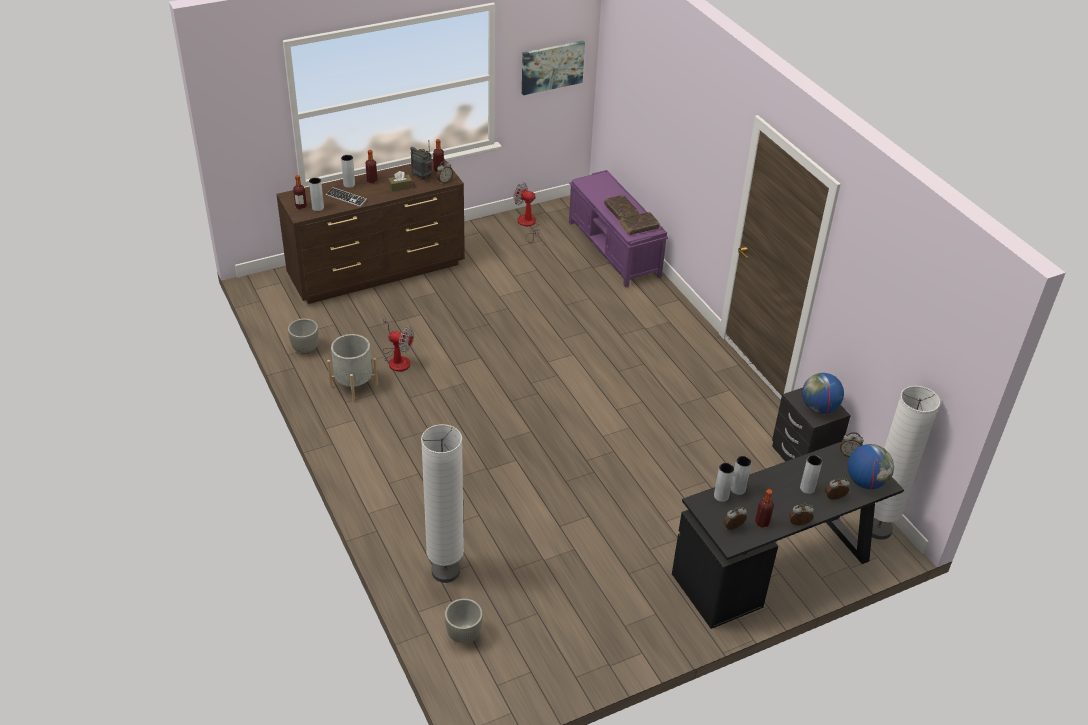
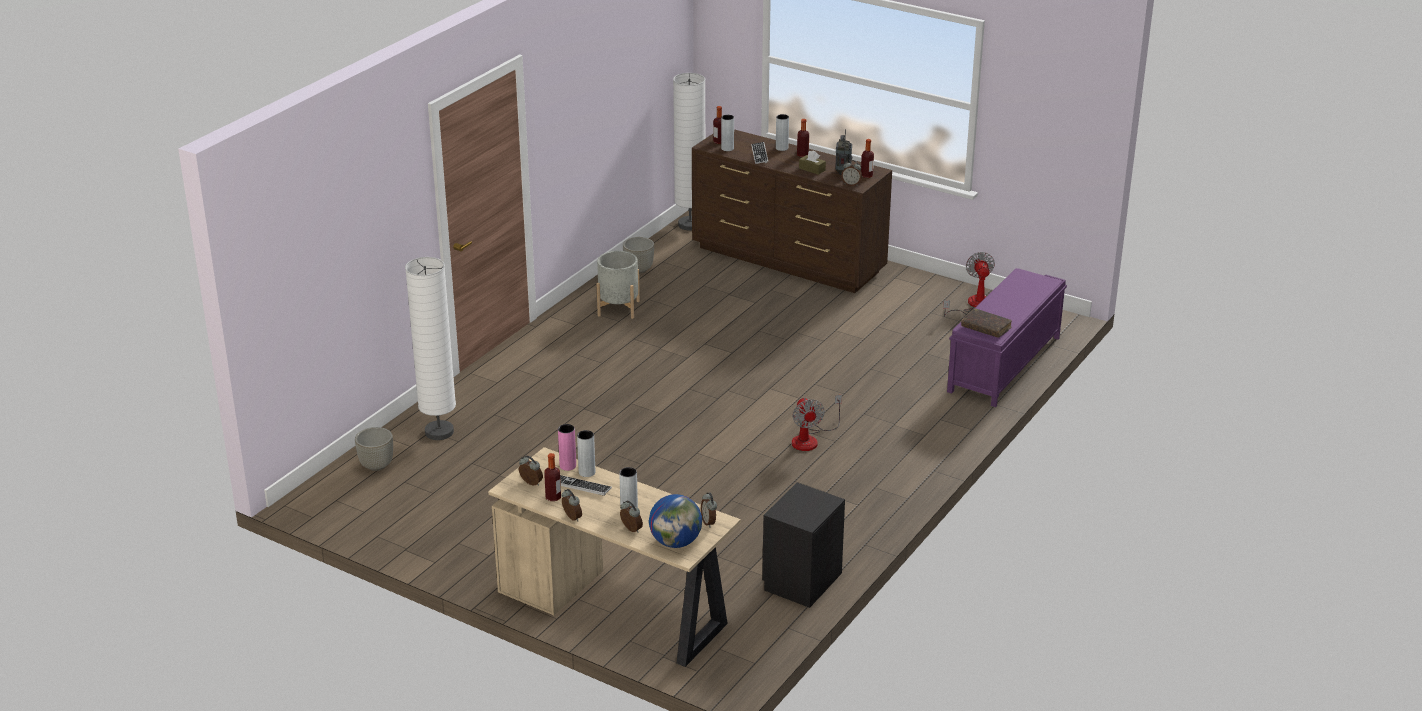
camera: 60 degrees right, 10 degrees down
fan [382,317,414,372] -> fan moved to [792,395,842,451]
picture [522,41,585,95] -> none
brown book [604,195,639,220] -> none
black desk [672,442,904,629] -> beige desk [488,447,741,667]
grey vase [714,463,734,502] -> pink vase [558,424,576,471]
globe [802,373,844,414] -> none
white floor lamp [872,386,940,540] -> white floor lamp moved to [673,73,706,231]
none -> keyboard [560,475,612,496]

